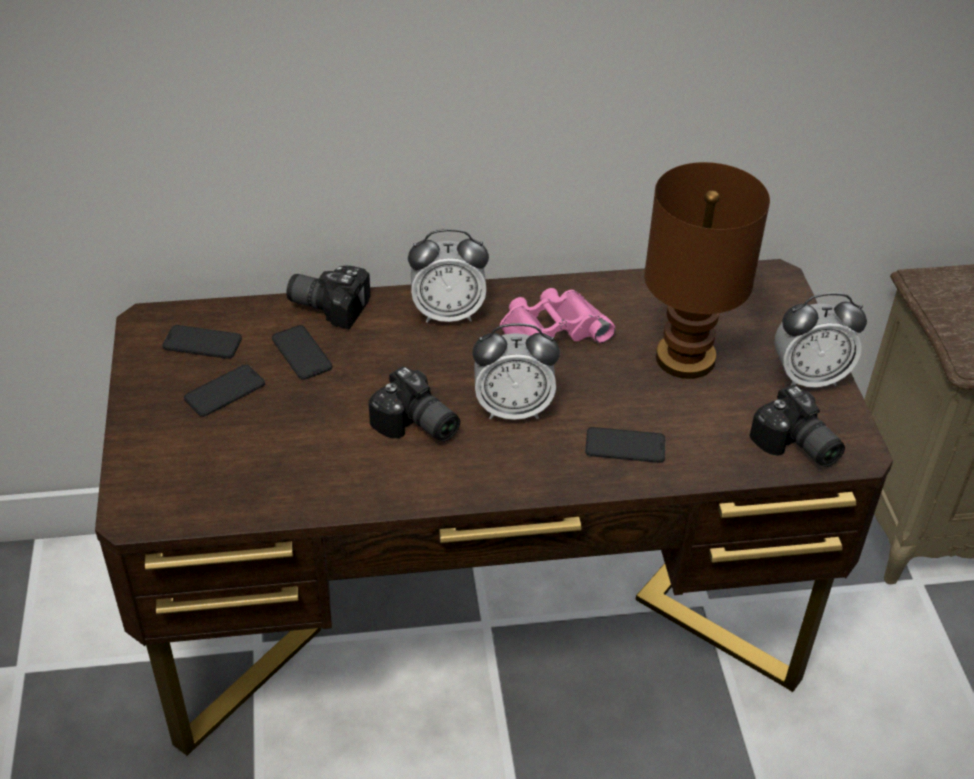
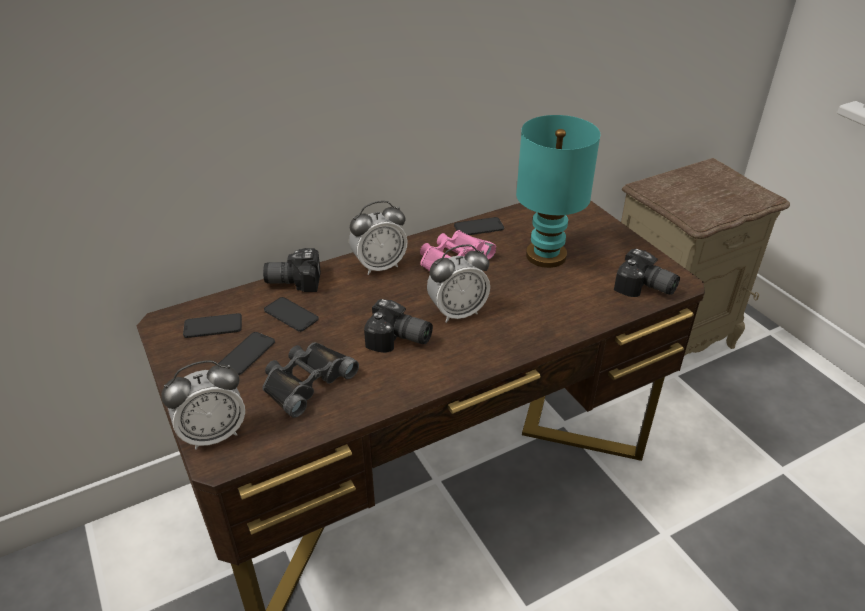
camera: 20 degrees left, 5 degrees down
phone [585,427,665,463] -> phone moved to [454,217,504,235]
brown table lamp [644,162,770,379] -> turquoise table lamp [516,115,600,268]
alarm clock [775,293,867,388] -> alarm clock moved to [161,360,245,450]
none -> black binoculars [262,342,359,418]

